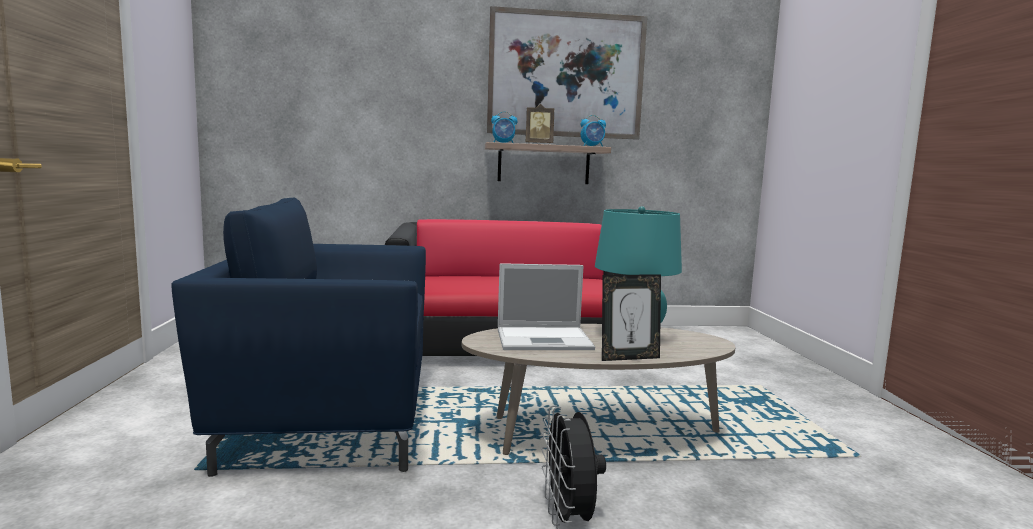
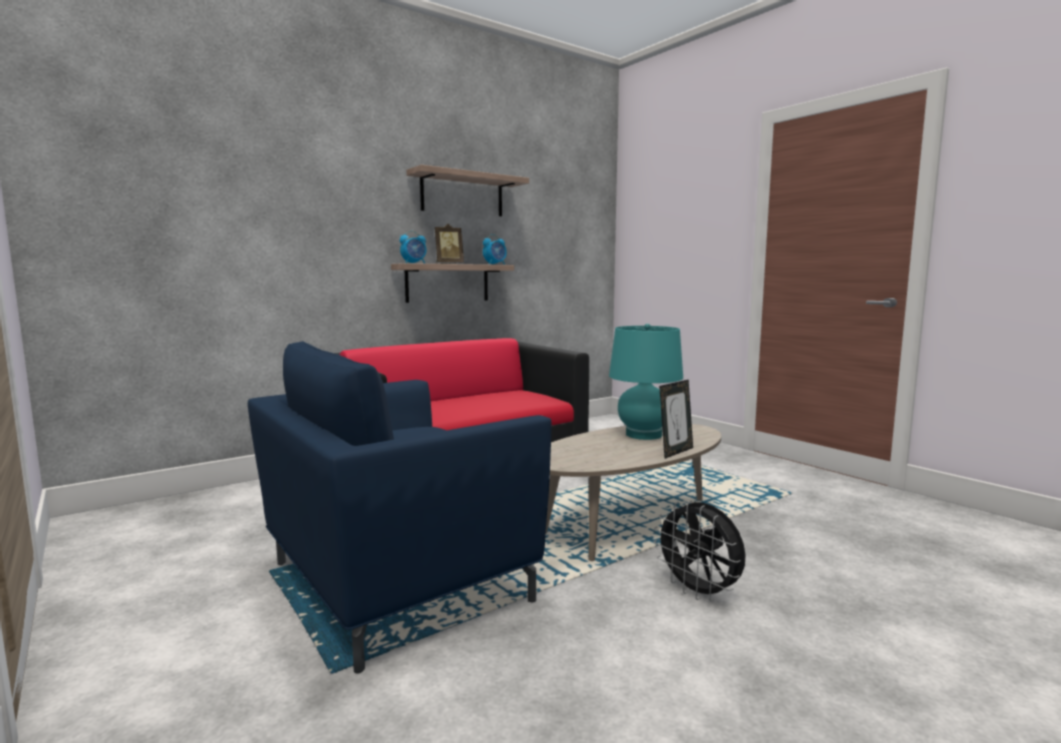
camera: 30 degrees left, 0 degrees up
picture [487,6,647,140] -> shelf [407,165,529,216]
laptop [498,263,595,350] -> none

